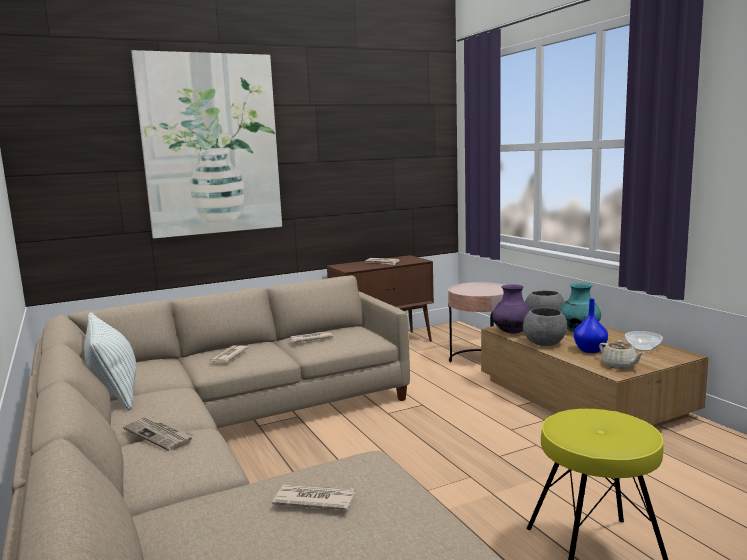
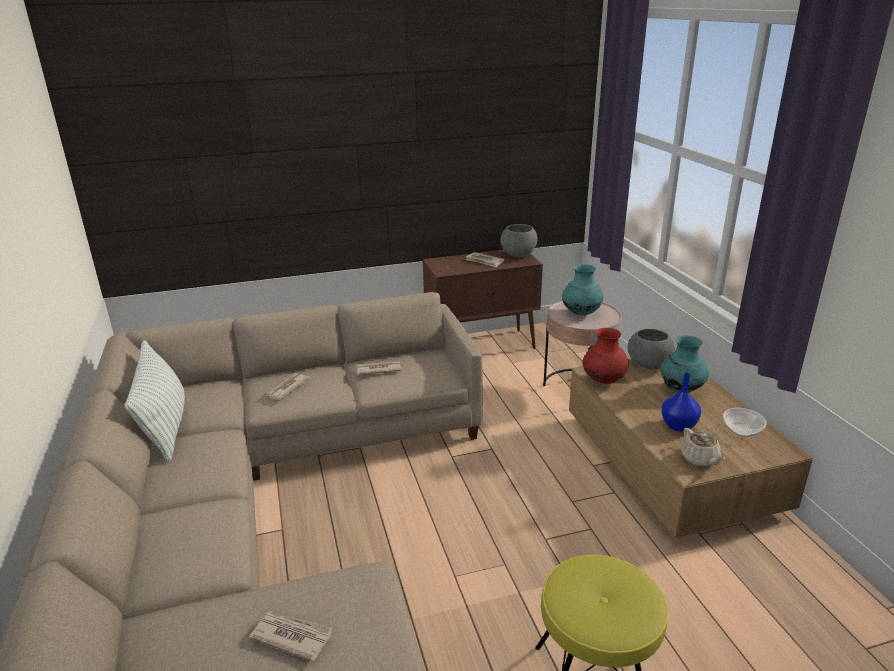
camera: 10 degrees right, 15 degrees up
newspaper [123,416,194,451] -> none
picture [131,50,282,239] -> none
purple vase [492,284,531,334] -> red vase [583,328,629,384]
grey bowl [523,308,567,346] -> grey bowl moved to [500,224,537,257]
none -> turquoise vase [562,264,603,315]

